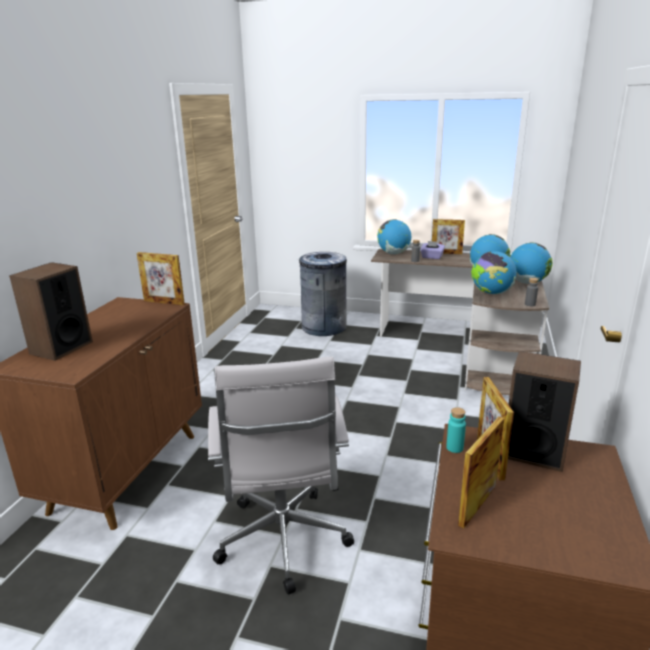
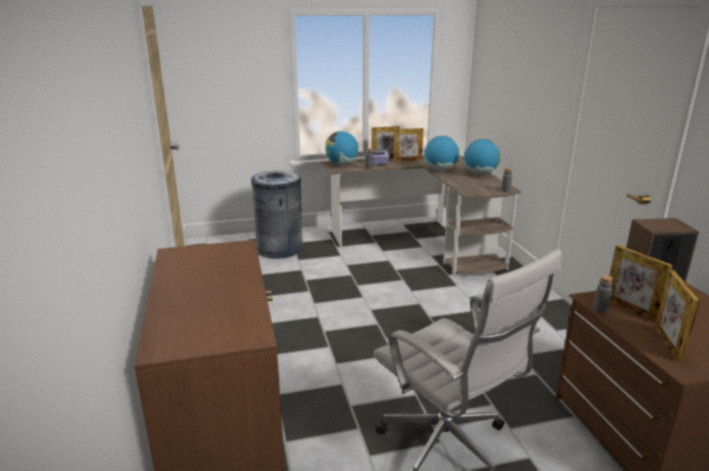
camera: 30 degrees left, 0 degrees up
speaker [9,262,93,361] -> none
picture frame [137,252,185,305] -> picture frame moved to [394,128,424,162]
turquoise bottle [446,407,466,453] -> grey bottle [593,275,614,313]
globe [471,251,516,294] -> none

